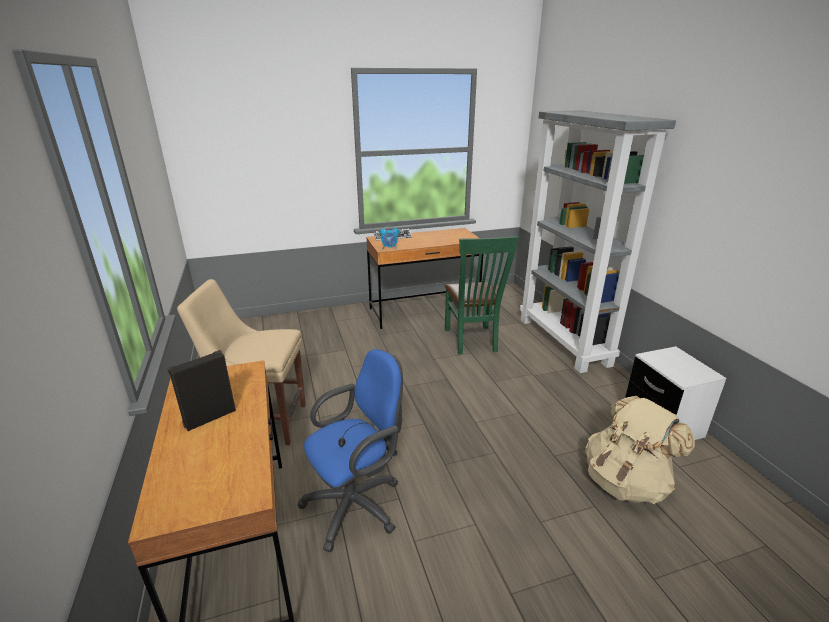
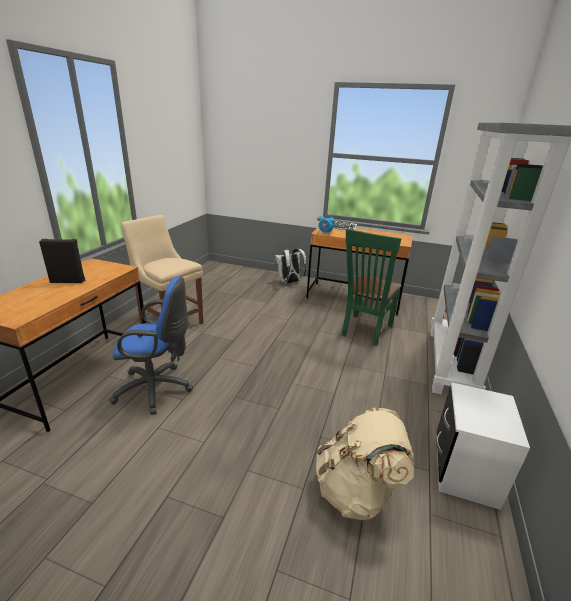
camera: 35 degrees right, 0 degrees up
none -> white backpack [275,248,306,284]

